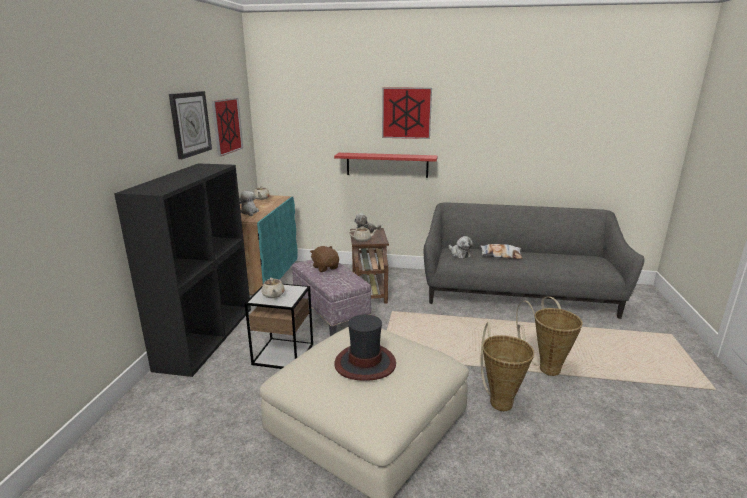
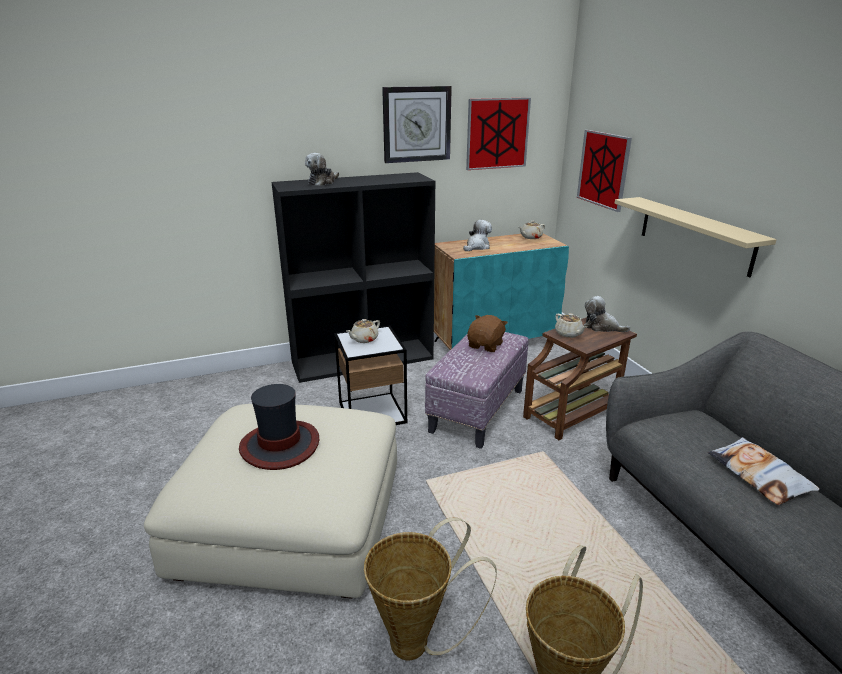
camera: 60 degrees right, 5 degrees up
red shelf [334,153,437,178] -> beige shelf [615,197,777,277]
picture [382,87,432,139] -> picture moved to [577,130,632,212]
plush toy [448,236,473,258] -> plush toy moved to [305,153,339,186]

